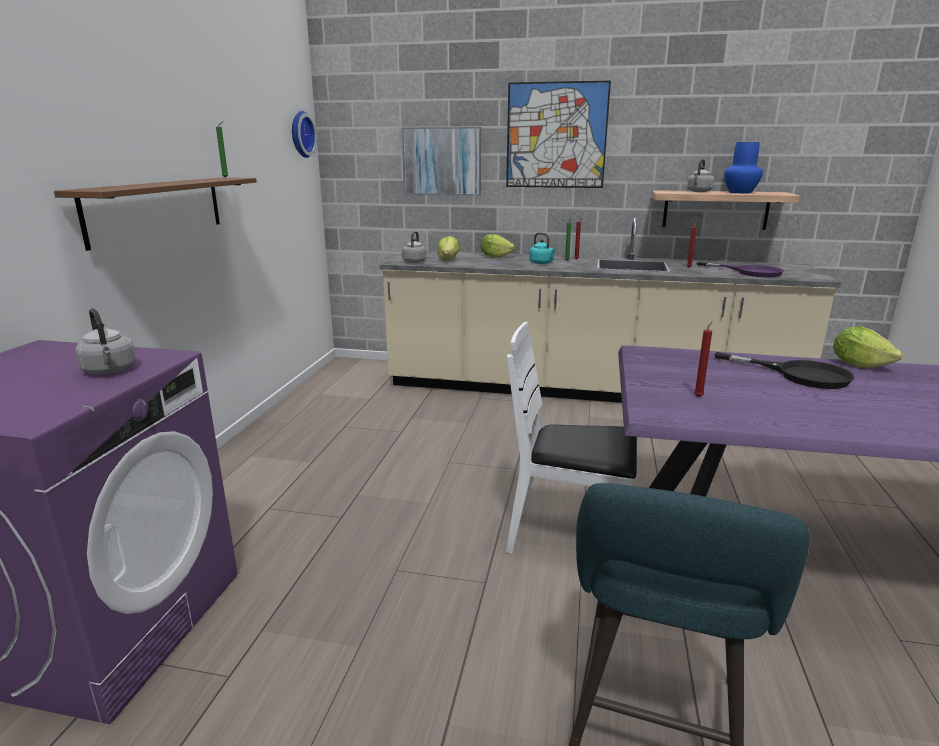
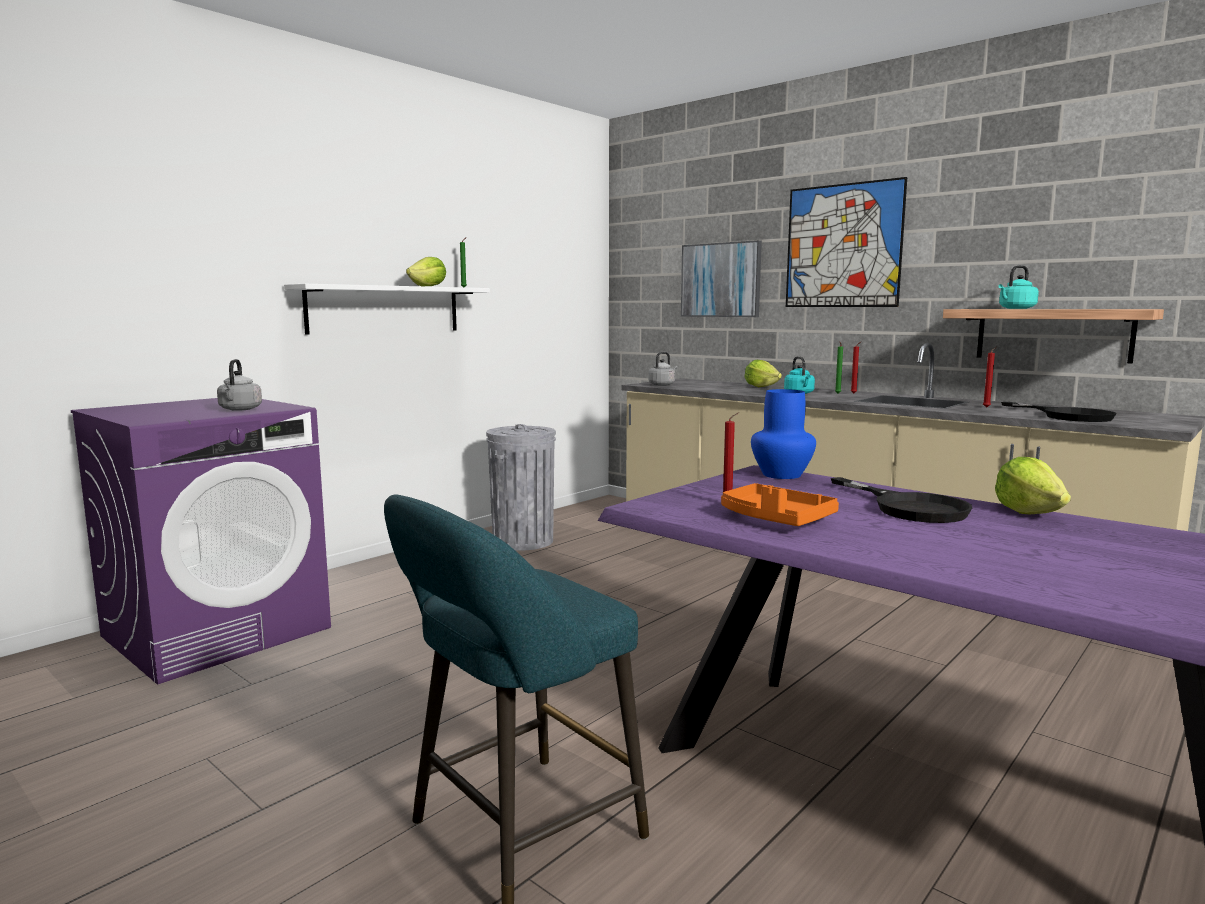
camera: 30 degrees right, 10 degrees down
brown shelf [54,177,257,251] -> white shelf [284,284,490,334]
wall clock [292,111,317,158] -> none
lettuce [438,236,460,260] -> lettuce moved to [406,257,446,287]
white chair [506,322,637,554] -> none
grey kettle [687,159,714,192] -> turquoise kettle [998,265,1039,309]
purple frying pan [697,262,784,277] -> black frying pan [1001,402,1117,422]
blue vase [724,142,763,193] -> blue vase moved to [751,389,816,479]
none -> grey trash can [486,424,556,550]
none -> orange tray [721,483,839,526]

